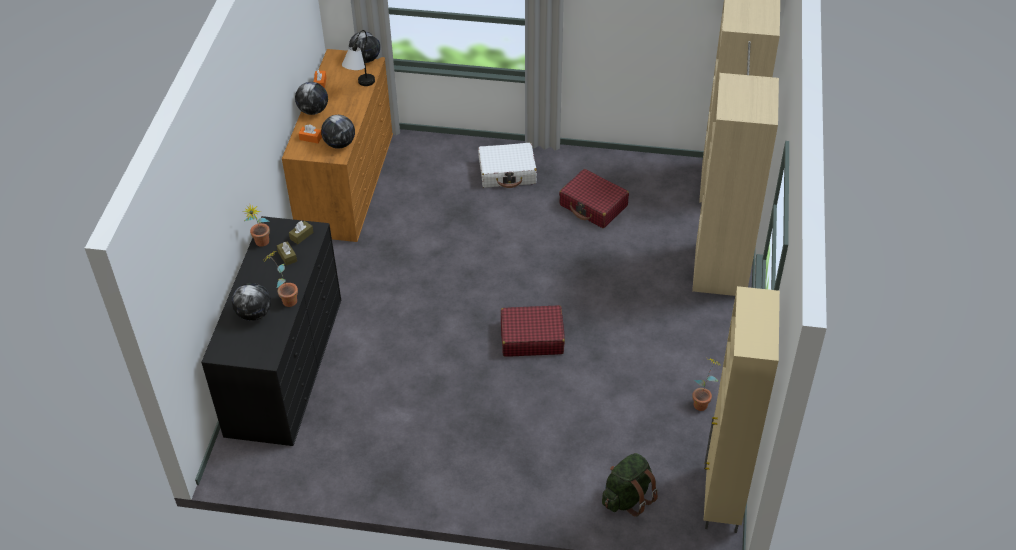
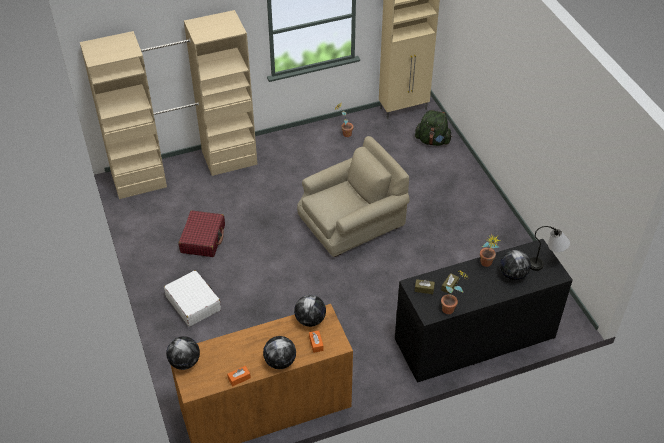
camera: 120 degrees left, 0 degrees up
table lamp [342,30,375,86] -> table lamp moved to [530,226,570,271]
red suitcase [501,305,565,357] -> beige armchair [297,136,410,257]

